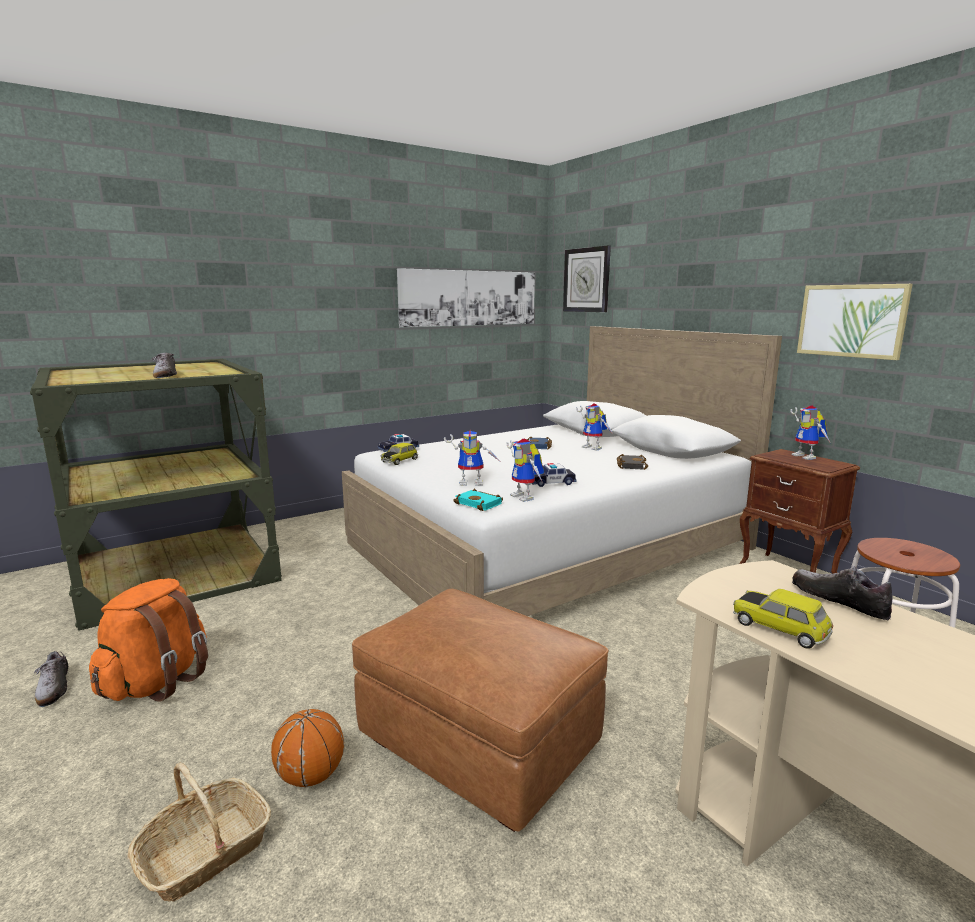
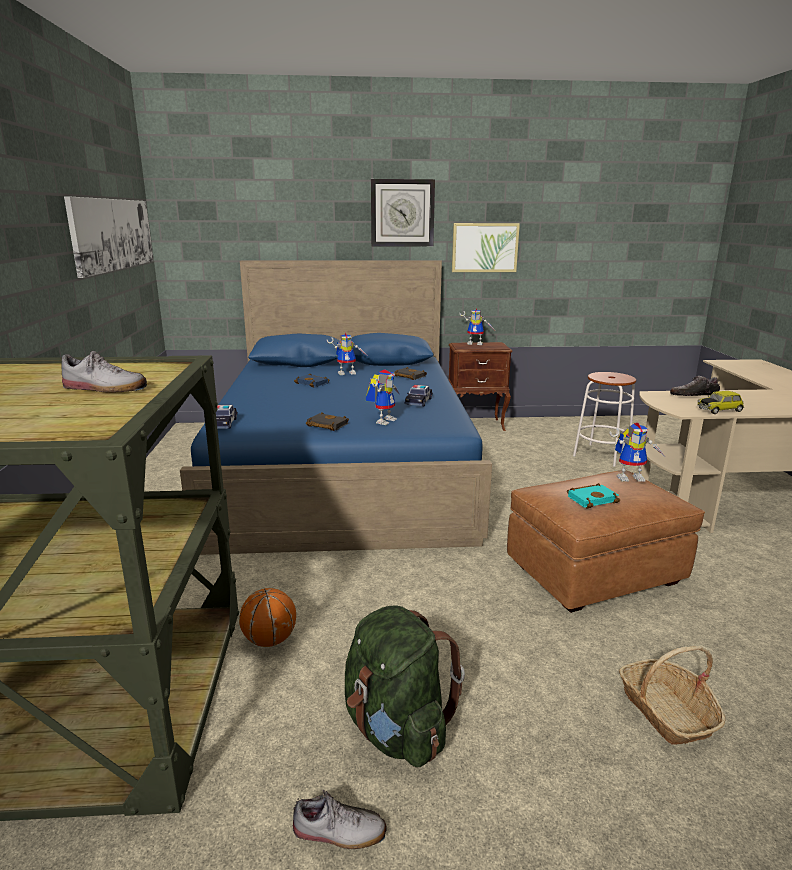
camera: 60 degrees left, 5 degrees up
orange backpack [89,578,208,702] -> green backpack [345,605,465,767]
basketball [271,709,344,787] -> basketball moved to [239,588,296,647]
white bed [342,326,782,616] -> blue bed [180,260,492,555]
toy car [381,443,418,465] -> none
turquoise book [453,489,503,511] -> turquoise book moved to [567,483,620,508]
toy robot [506,439,544,502] -> toy robot moved to [609,423,665,482]
wall clock [563,246,611,312] -> wall clock moved to [371,179,435,247]
none -> black book [306,412,349,431]

